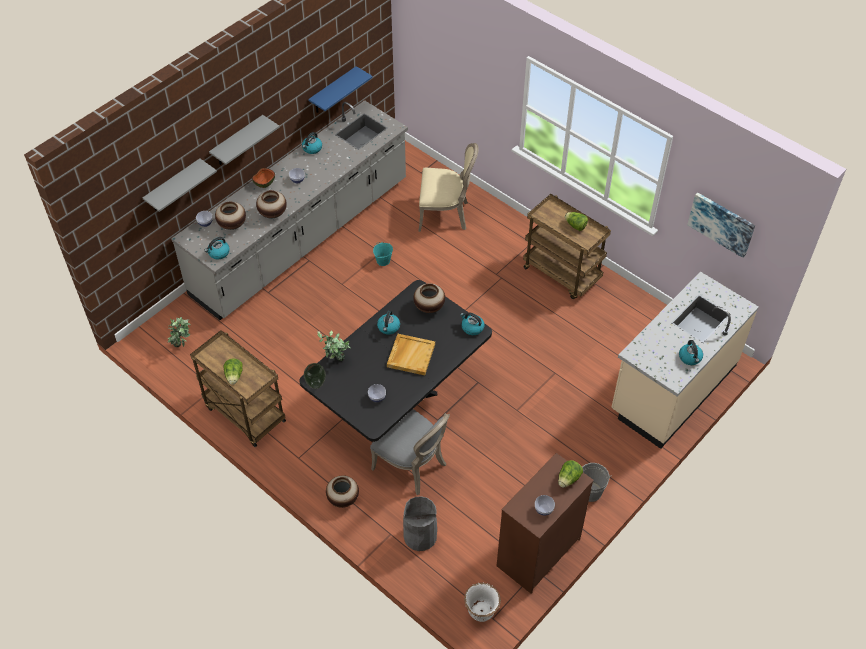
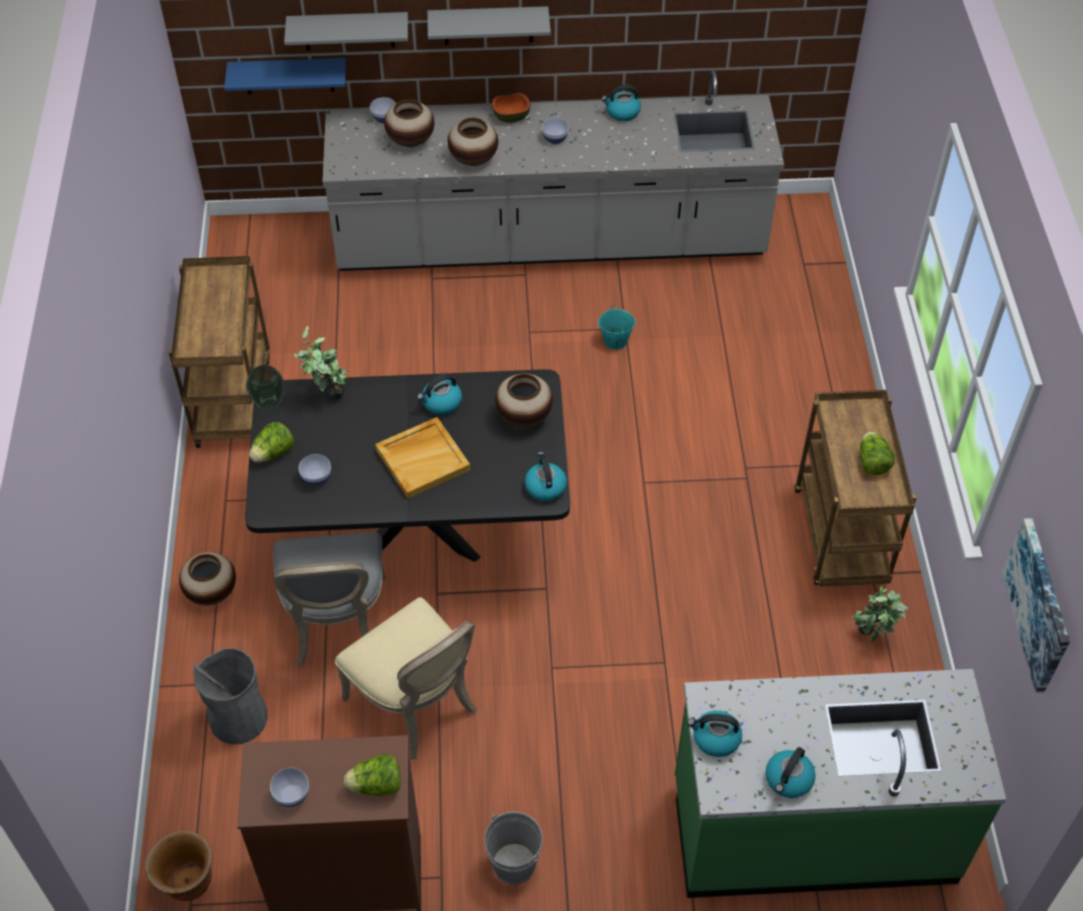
camera: 45 degrees right, 0 degrees up
potted plant [168,317,191,347] -> potted plant moved to [852,583,909,642]
kettle [205,237,230,259] -> kettle moved to [687,711,742,757]
lettuce [223,358,243,385] -> lettuce moved to [249,422,294,463]
blue shelf [308,66,373,113] -> blue shelf moved to [224,58,346,95]
beige chair [418,143,479,232] -> beige chair moved to [335,597,477,760]
white planter [464,583,501,622] -> brown planter [145,830,213,901]
beige counter [611,272,759,449] -> green counter [675,669,1006,898]

